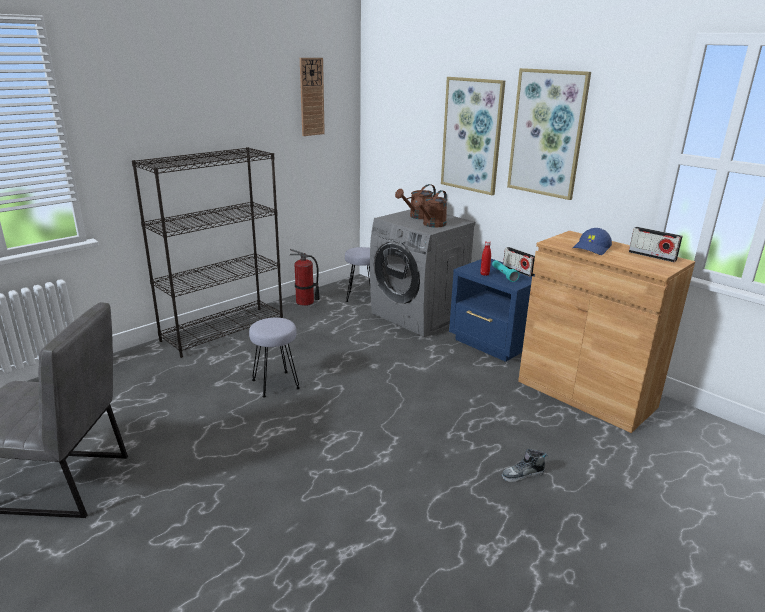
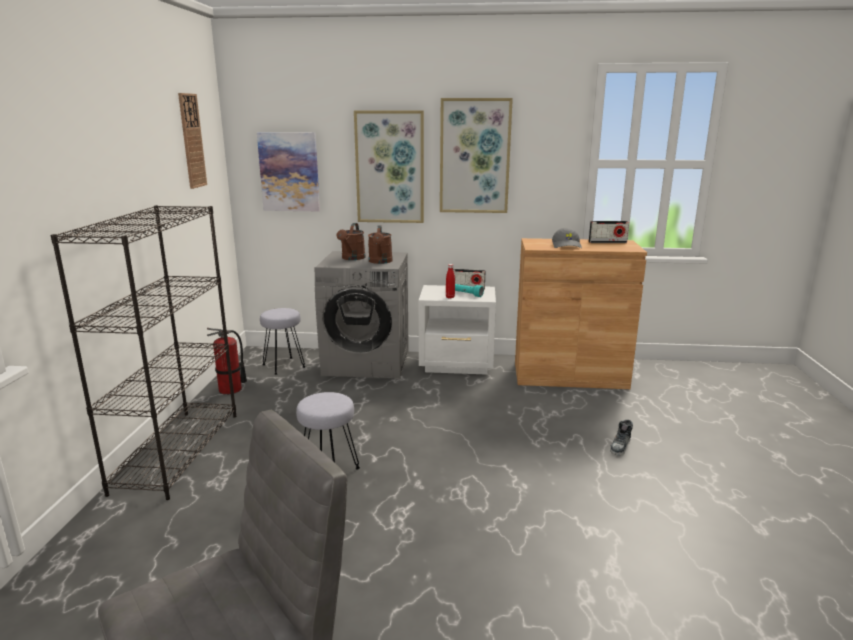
camera: 40 degrees left, 5 degrees down
blue nightstand [449,259,535,362] -> white nightstand [418,285,496,375]
blue cap [573,228,612,255] -> grey cap [552,228,582,248]
none -> picture [257,132,320,211]

